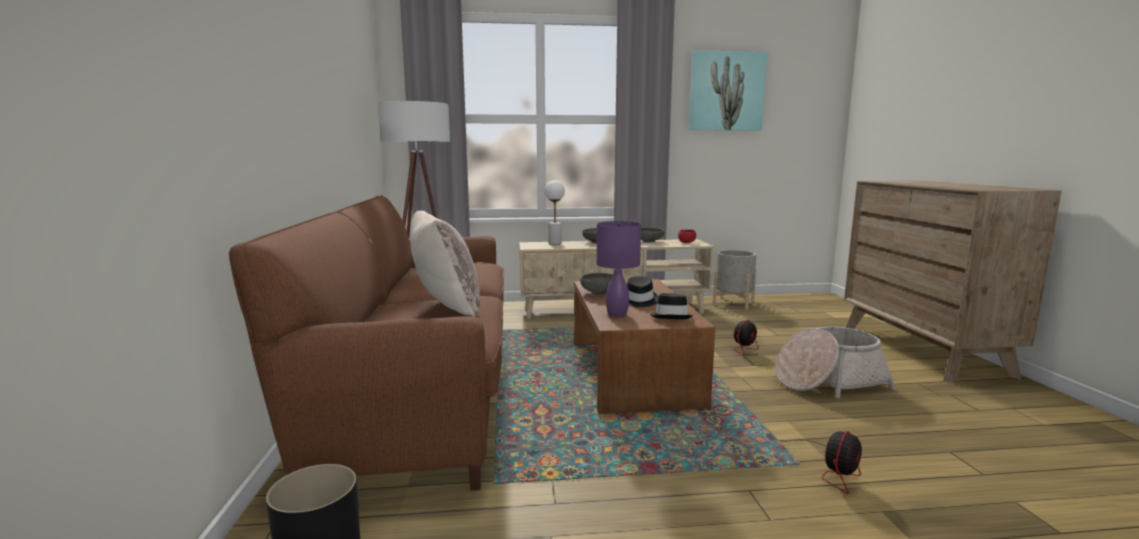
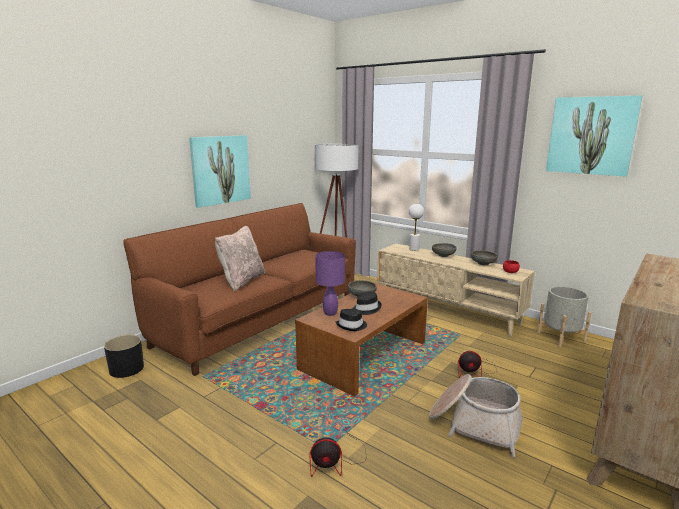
camera: 45 degrees right, 5 degrees up
none -> picture [189,135,251,208]

